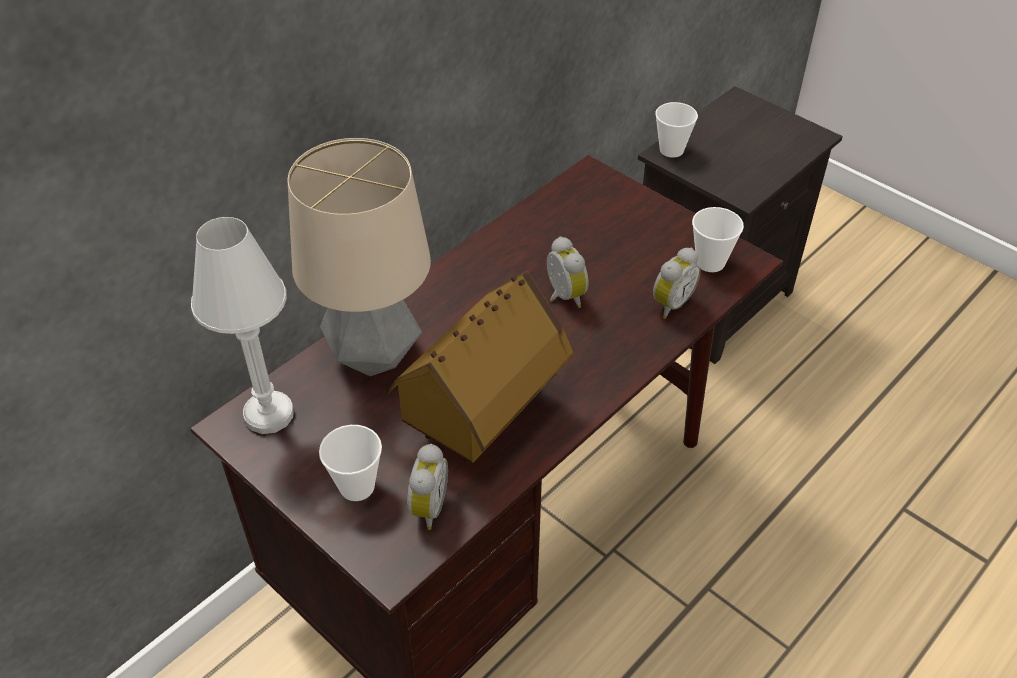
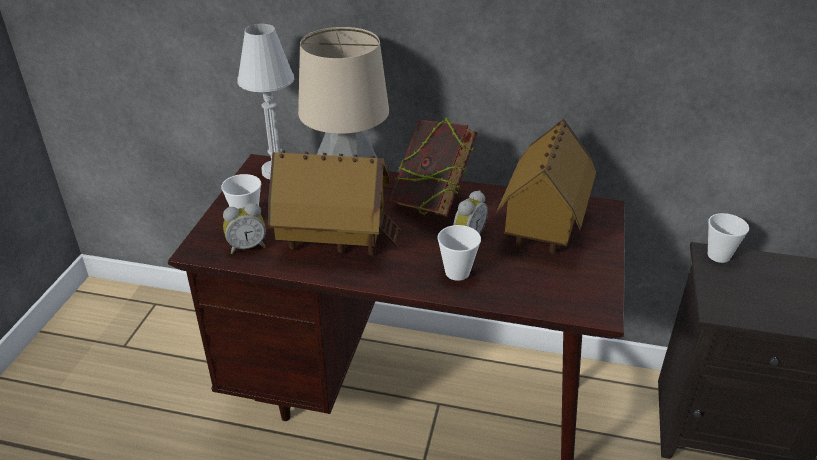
camera: 60 degrees right, 10 degrees down
alarm clock [653,248,701,319] -> none
cup [692,207,744,272] -> cup moved to [437,225,481,281]
none -> book [389,118,478,217]
none -> toy house [496,119,596,254]

